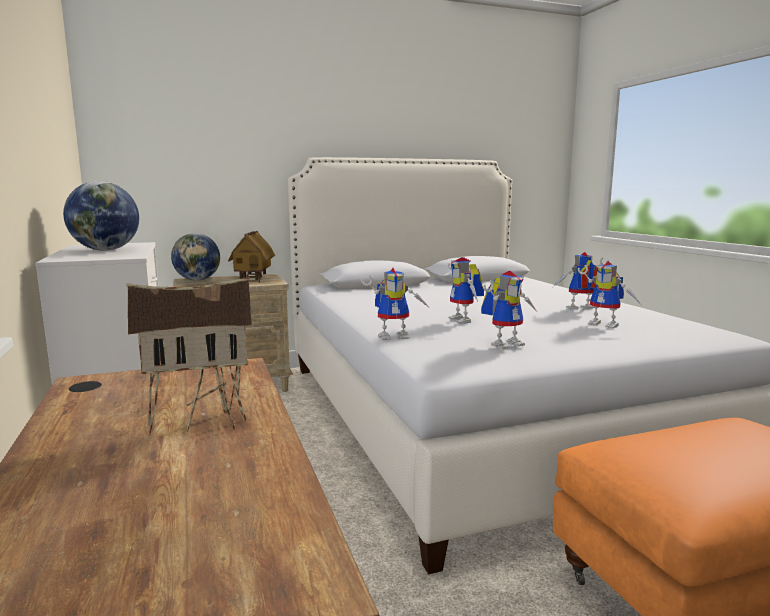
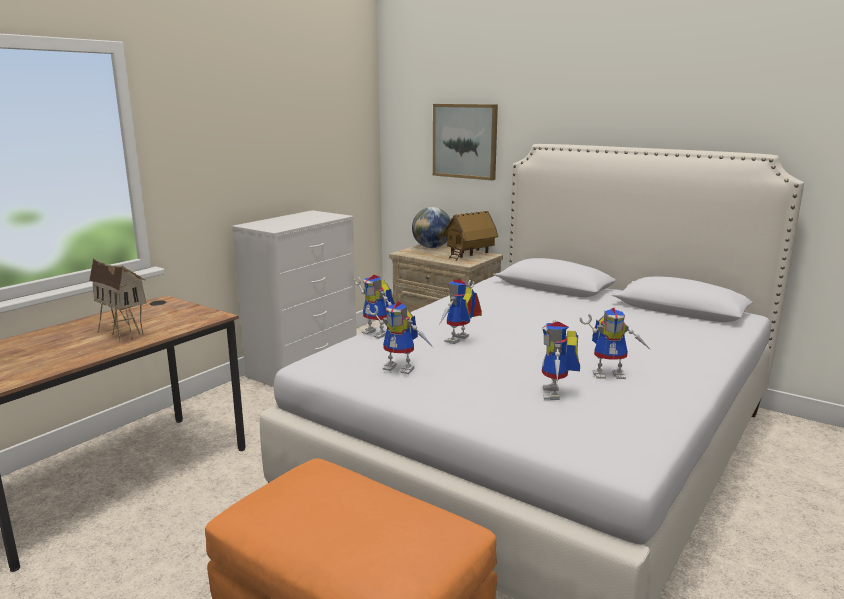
camera: 55 degrees right, 5 degrees up
globe [63,181,139,251] -> none
toy robot [553,252,609,309] -> toy robot turned 135 degrees clockwise [580,308,651,379]
none -> picture [433,104,498,180]

